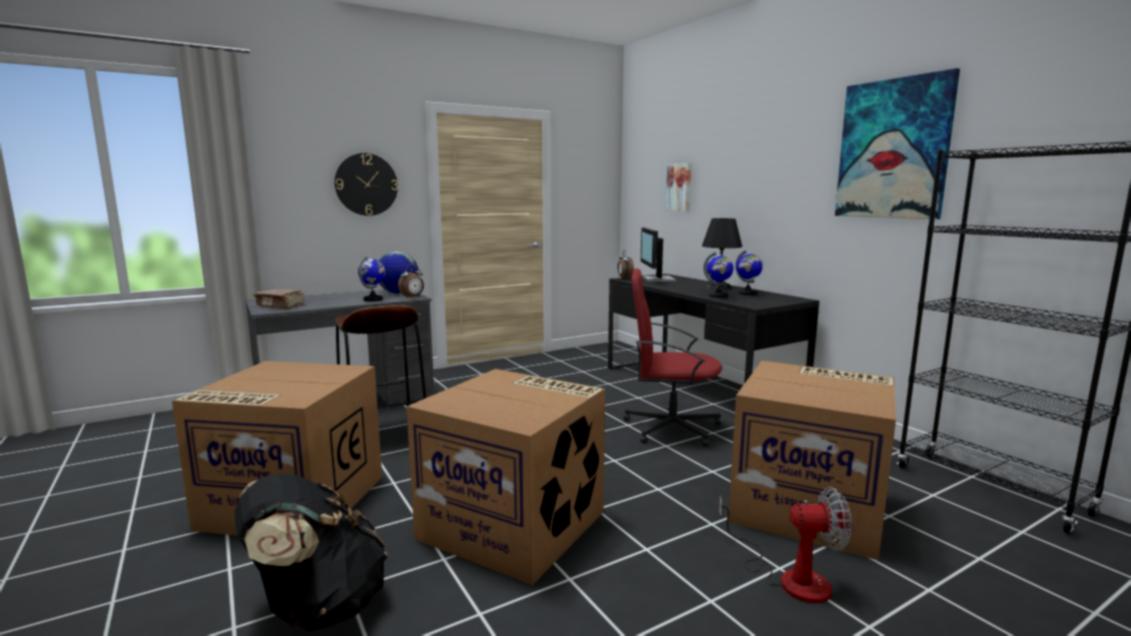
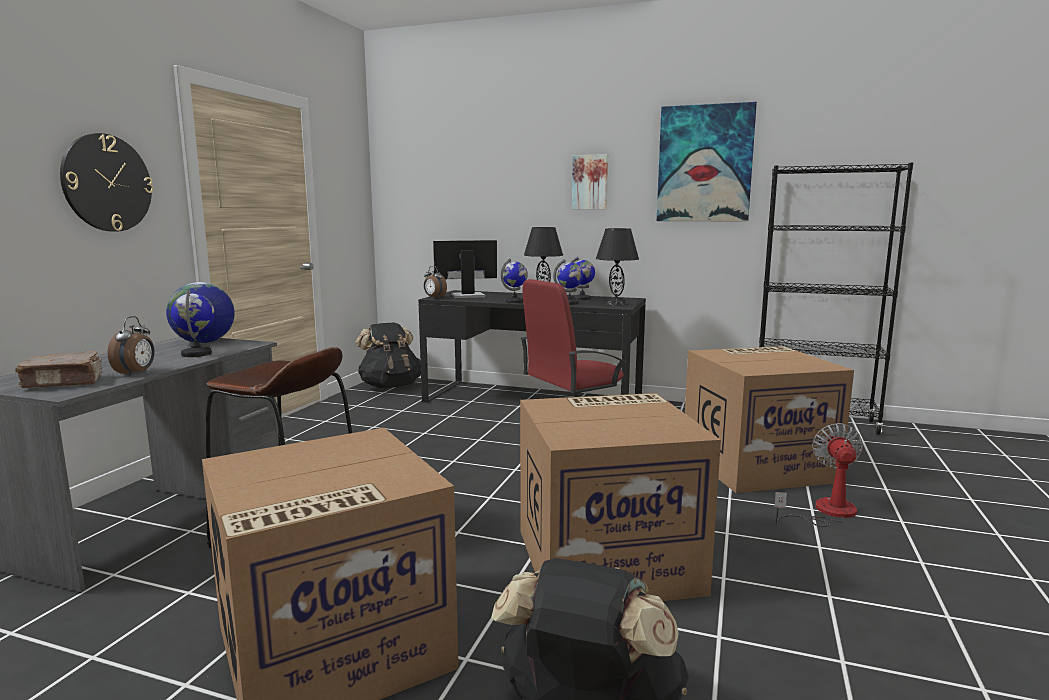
camera: 40 degrees left, 0 degrees up
alarm clock [398,264,424,298] -> alarm clock moved to [108,316,155,376]
monitor [641,228,676,282] -> monitor turned 120 degrees clockwise [433,240,497,298]
picture [666,163,691,211] -> picture moved to [572,154,608,210]
fan [719,487,852,603] -> fan turned 45 degrees counterclockwise [774,423,863,527]
none -> black backpack [355,323,421,388]
none -> globe [501,258,528,303]
none -> black table lamp [596,228,639,306]

